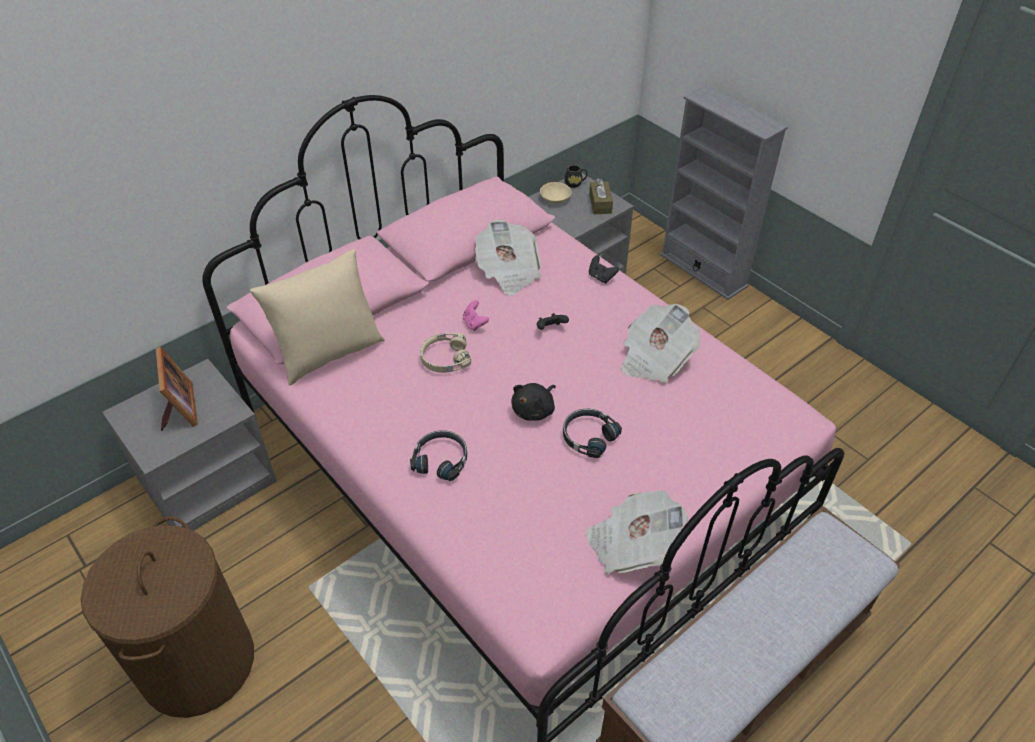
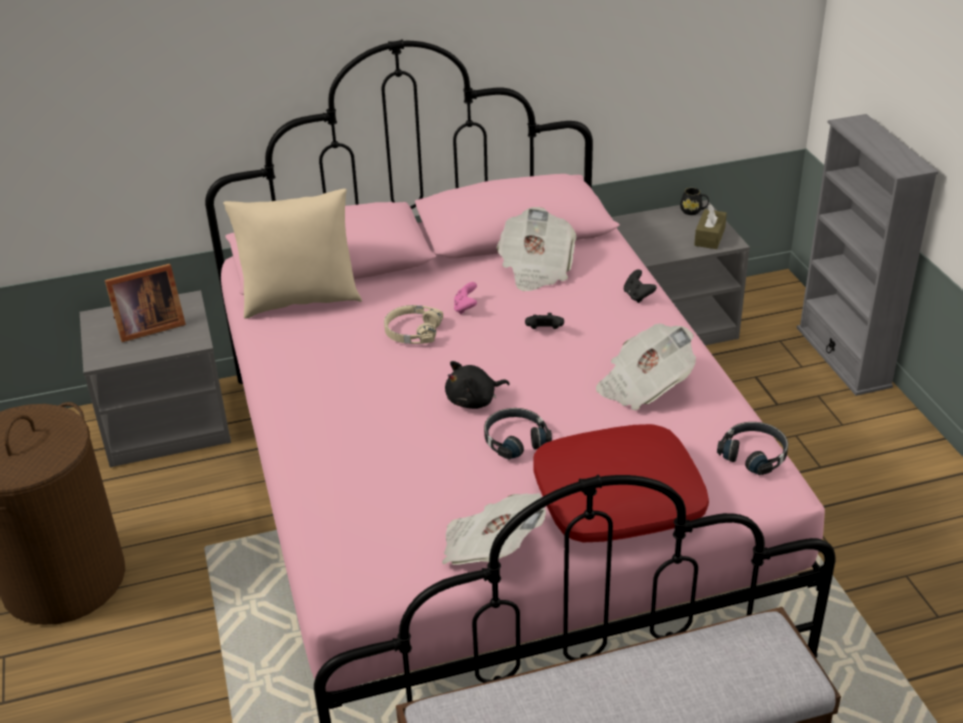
camera: 25 degrees right, 10 degrees down
picture frame [156,347,198,431] -> picture frame turned 60 degrees clockwise [105,264,186,342]
black headphones [410,430,467,481] -> black headphones moved to [717,422,788,475]
beige bowl [540,182,572,203] -> none
none -> red pillow [533,424,709,542]

